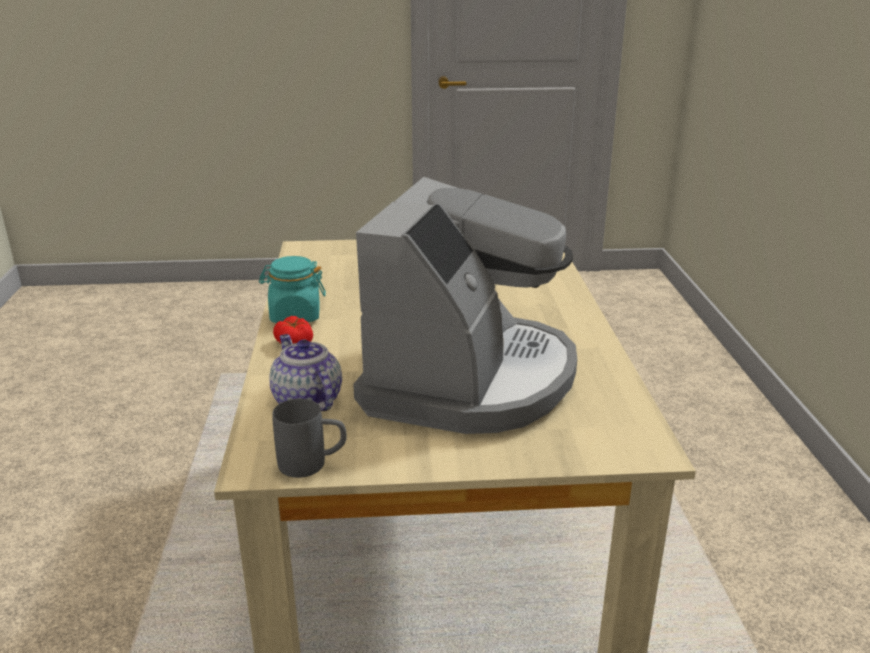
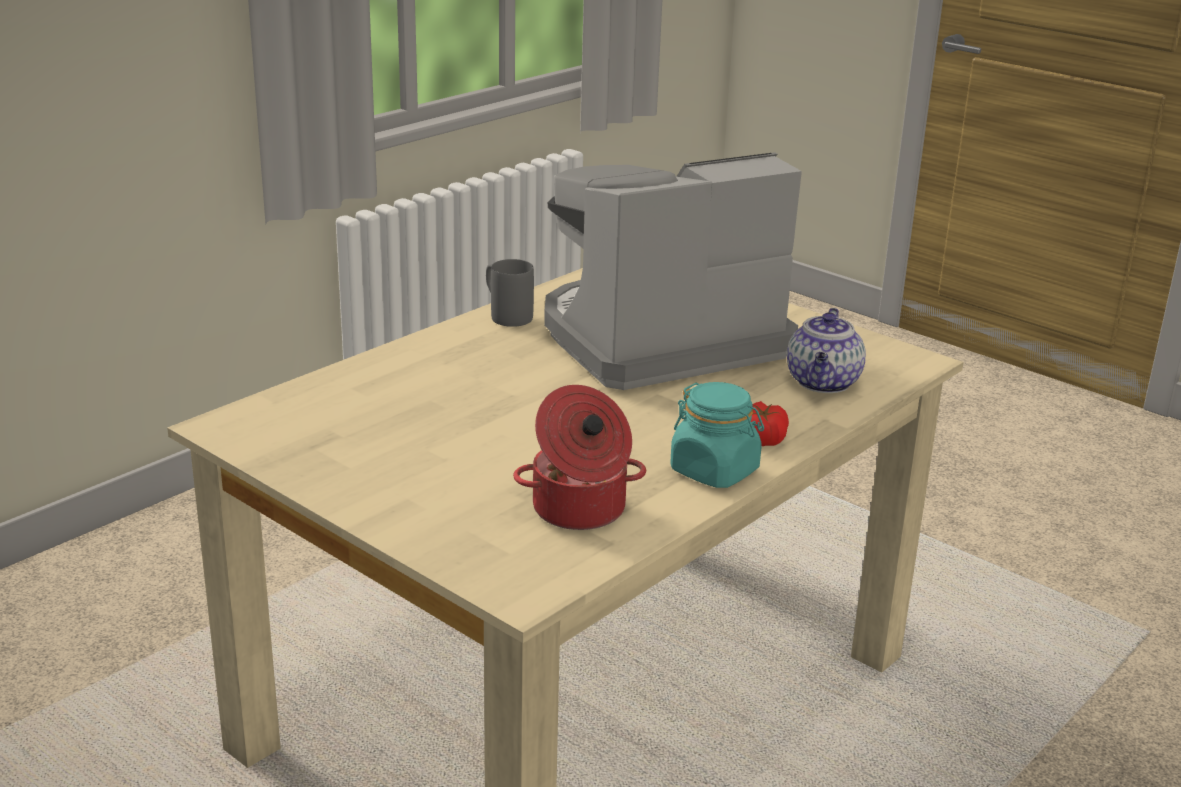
camera: 135 degrees left, 0 degrees up
grey mug [272,399,347,478] -> grey mug moved to [486,259,534,327]
none -> cooking pot [513,385,646,530]

